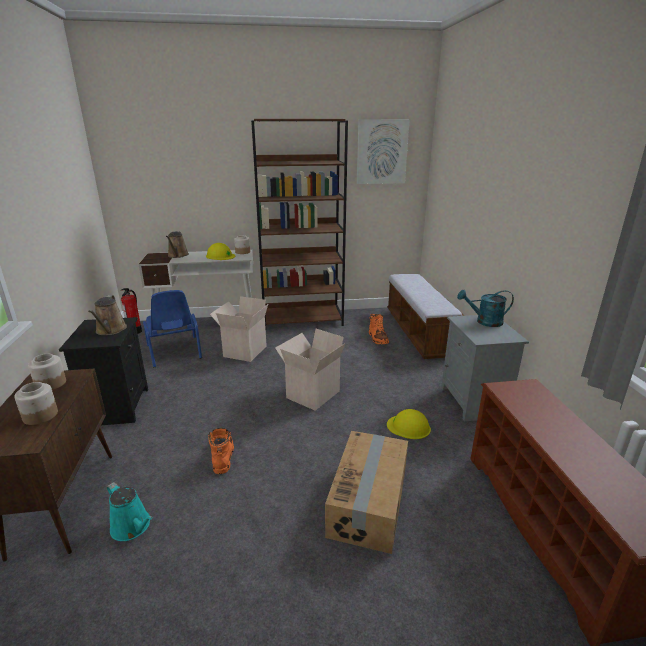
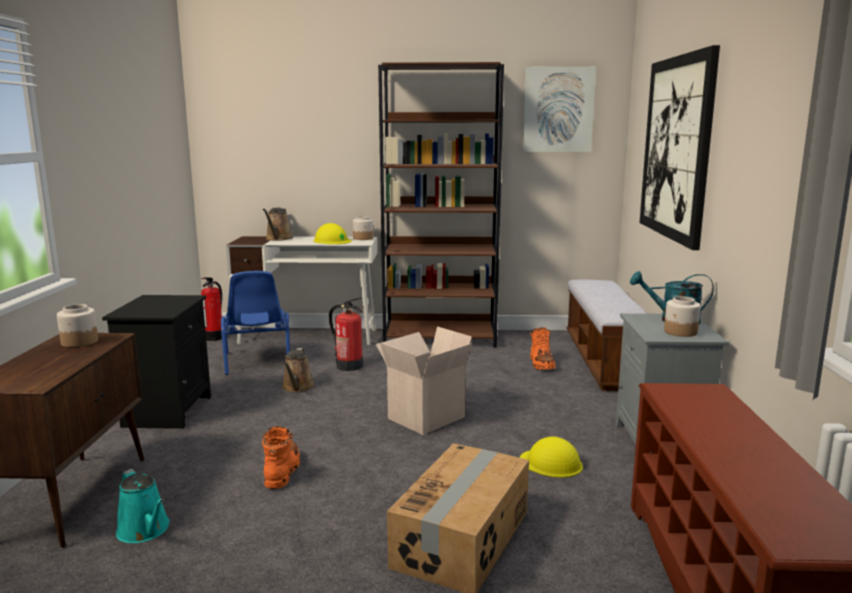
camera: 10 degrees right, 10 degrees down
jar [14,382,58,425] -> jar moved to [664,296,700,337]
brown watering can [88,295,127,335] -> brown watering can moved to [282,348,315,393]
cardboard box [210,296,268,362] -> fire extinguisher [329,298,363,371]
none -> picture [640,45,720,250]

